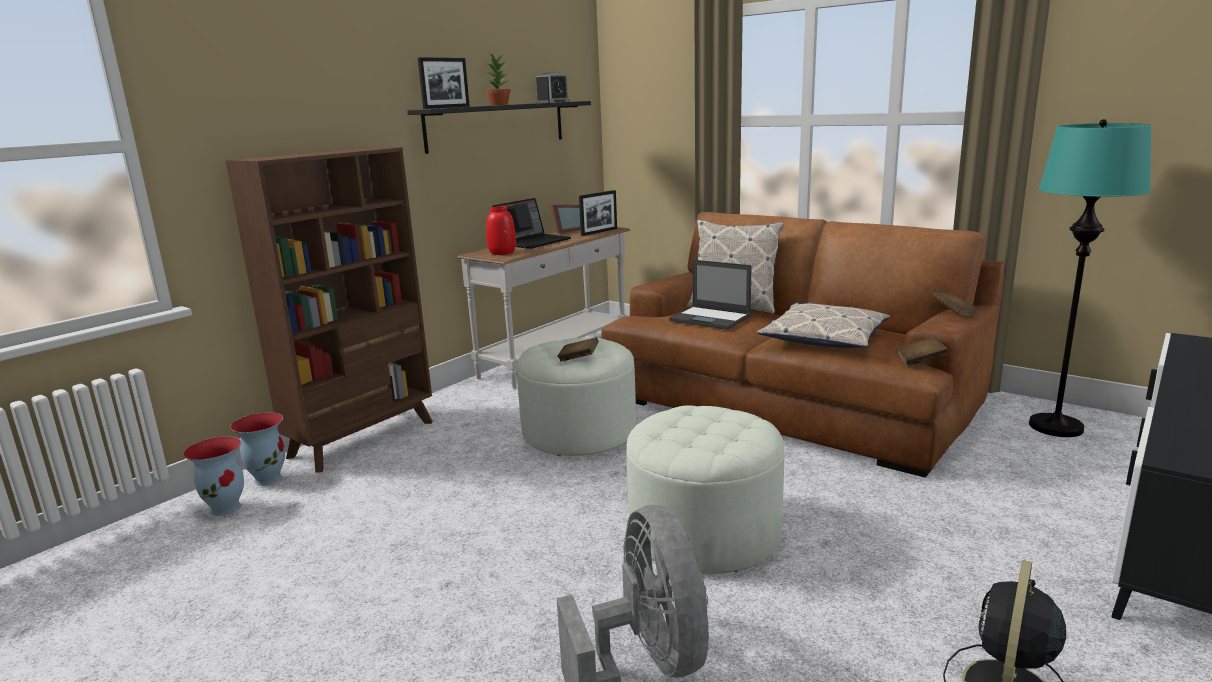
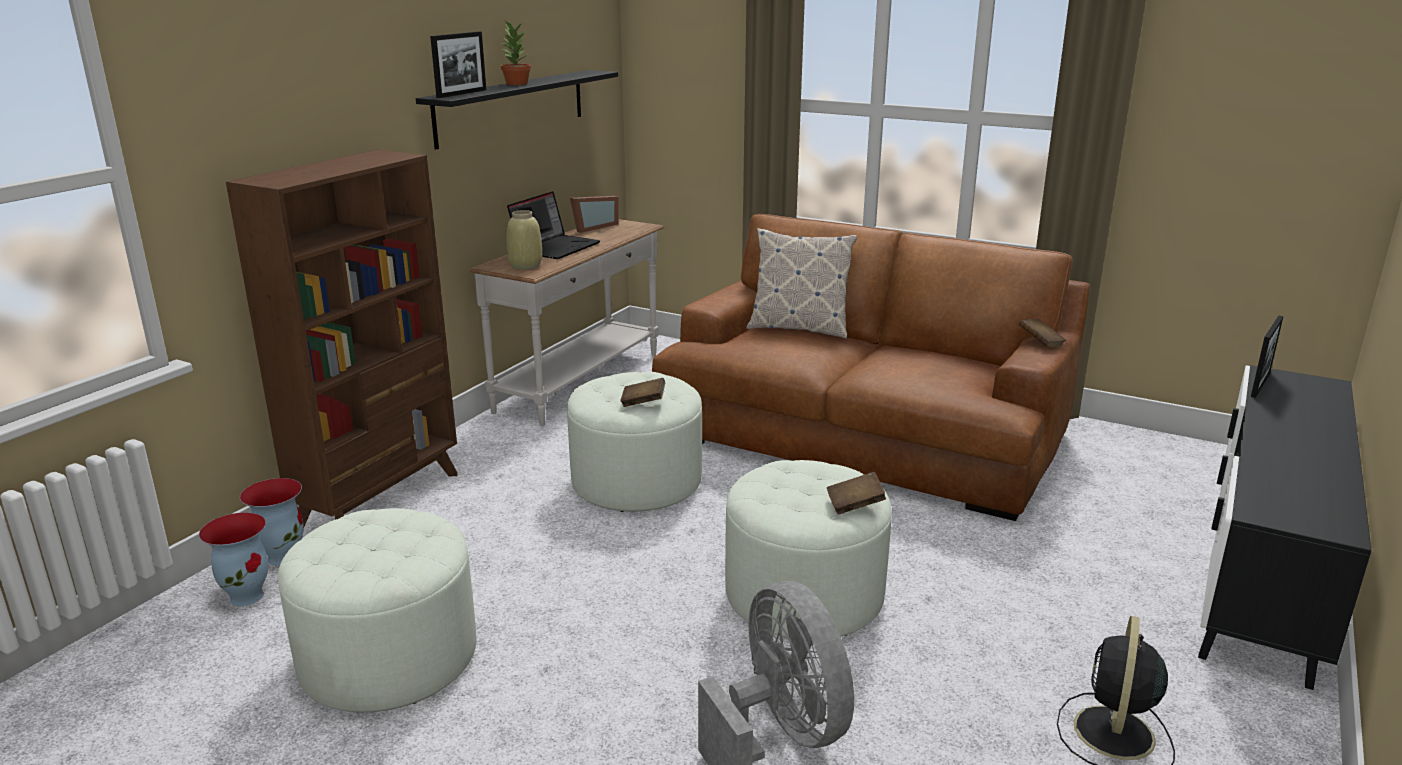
camera: 10 degrees left, 5 degrees up
red vase [486,207,516,255] -> beige vase [507,210,542,269]
alarm clock [536,72,569,103] -> none
picture frame [579,190,617,236] -> picture frame moved to [1251,315,1283,398]
laptop [669,260,752,330] -> none
pillow [757,302,890,348] -> none
brown book [897,336,948,366] -> brown book moved to [827,472,886,515]
turquoise floor lamp [1029,119,1151,437] -> none
none -> white ottoman [278,508,476,712]

